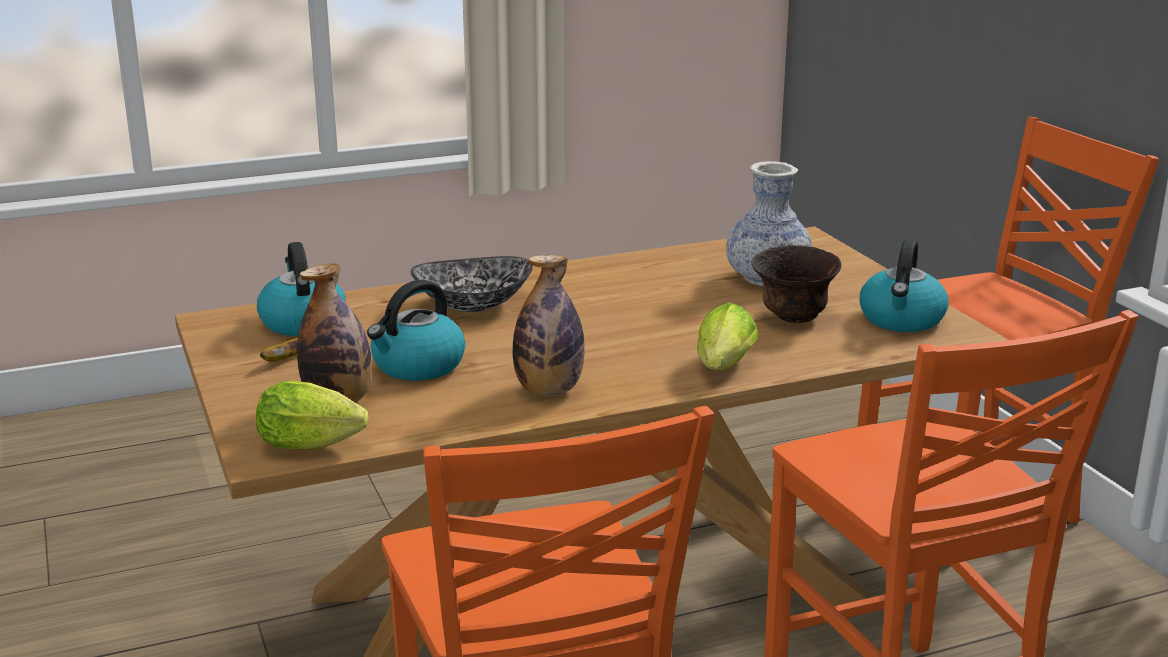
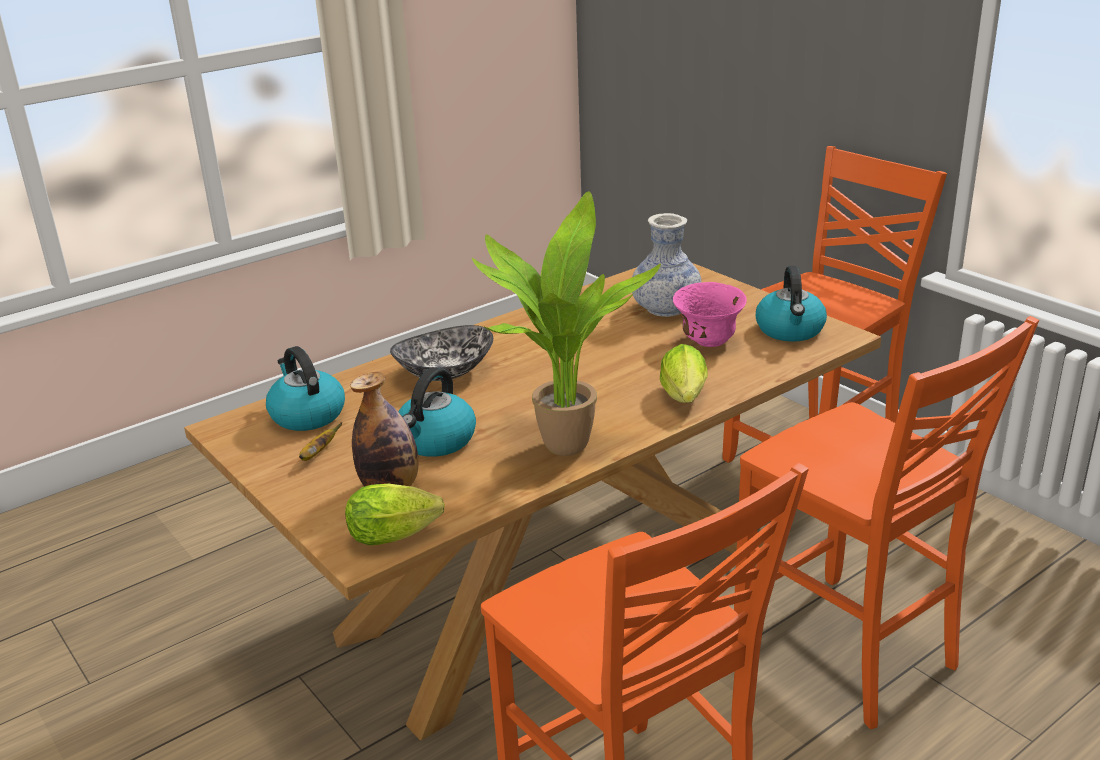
camera: 15 degrees left, 5 degrees up
bottle [513,255,585,396] -> potted plant [472,191,661,456]
brown bowl [752,245,842,323] -> pink bowl [673,282,747,347]

